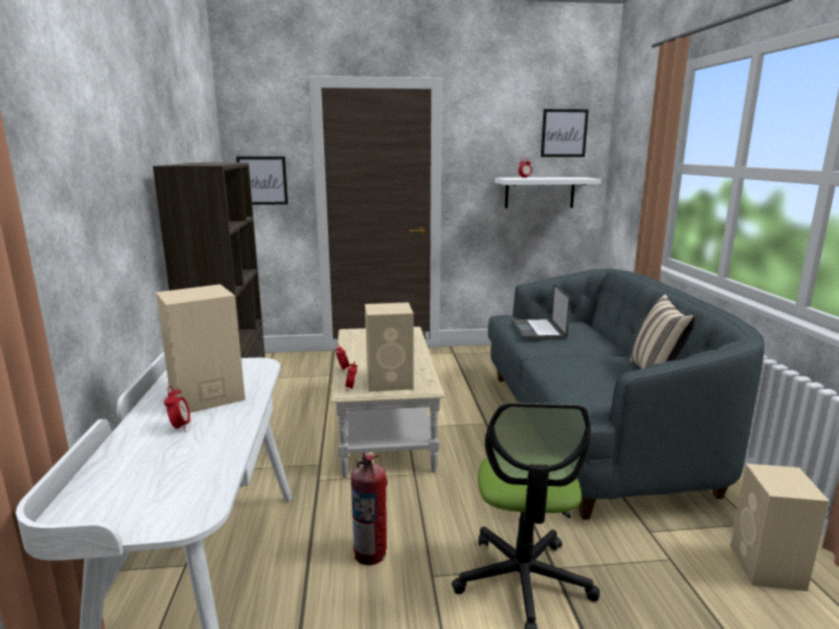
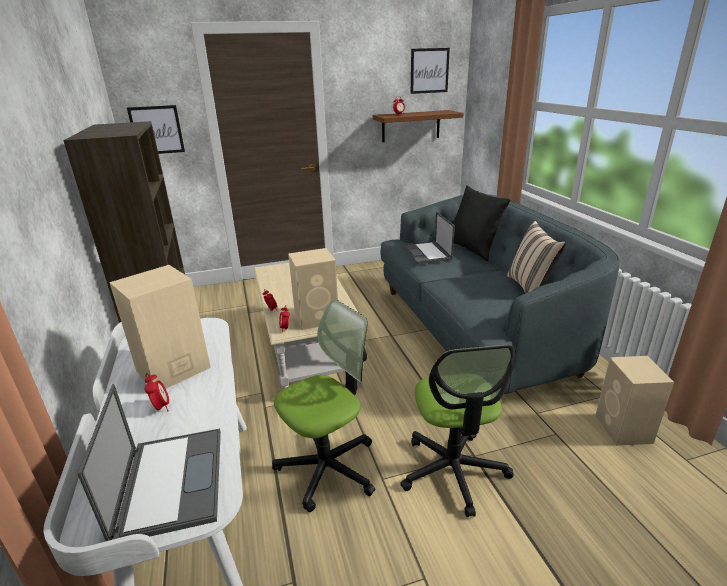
camera: 10 degrees left, 10 degrees up
fire extinguisher [351,452,388,565] -> office chair [272,300,375,512]
white shelf [495,177,601,208] -> brown shelf [372,110,463,142]
none -> laptop [77,384,221,541]
none -> black pillow [454,185,511,261]

